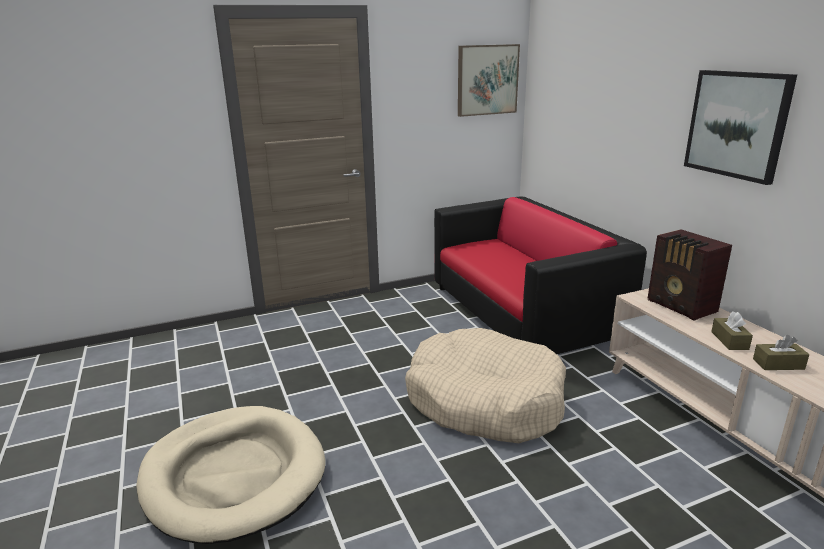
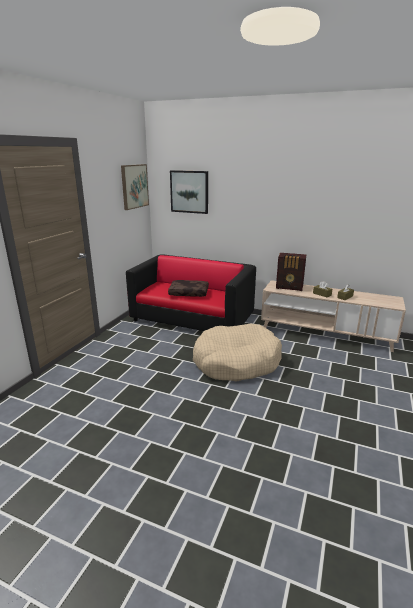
camera: 45 degrees left, 0 degrees up
beige dog bed [136,406,326,544] -> none
picture [684,70,797,185] -> picture moved to [170,170,208,214]
none -> brown pillow [168,280,209,297]

